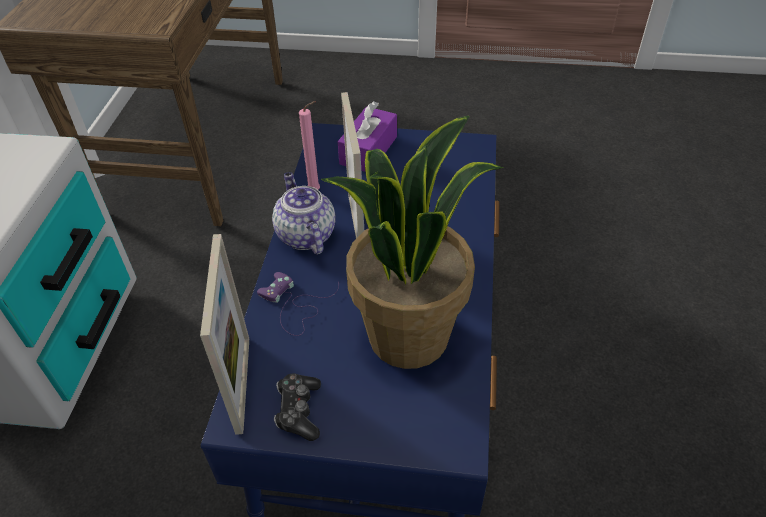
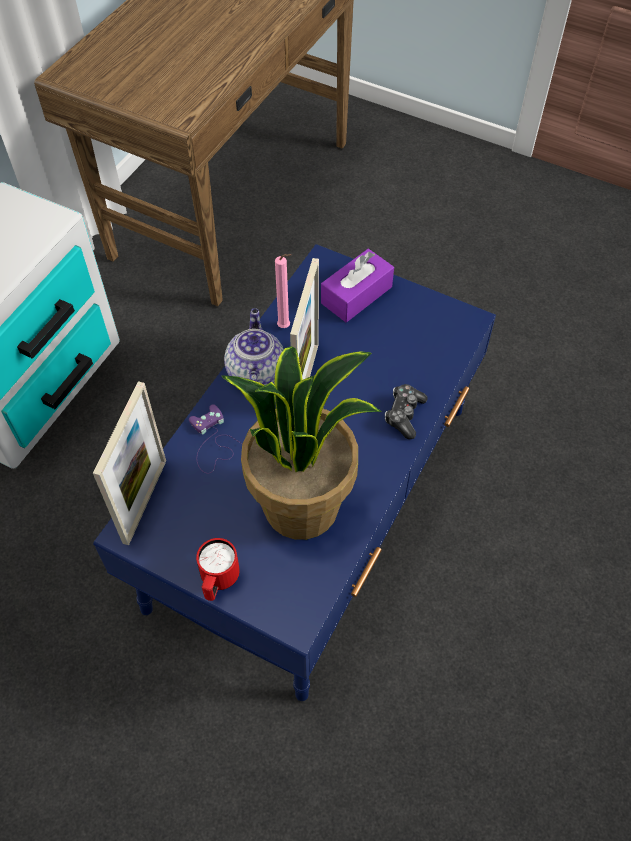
camera: 20 degrees right, 10 degrees up
game controller [274,373,321,441] -> game controller moved to [385,384,428,439]
none -> red mug [196,538,240,601]

